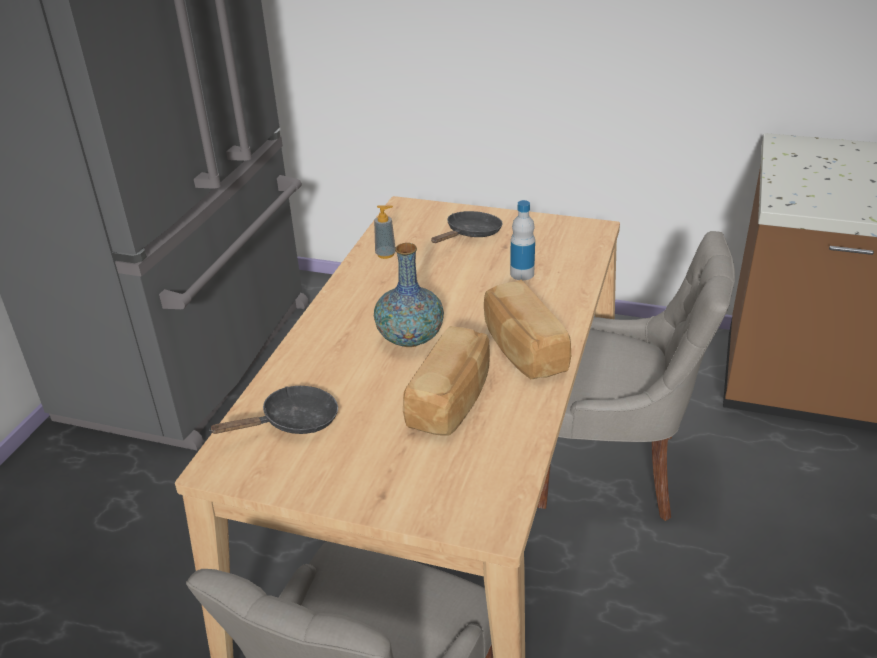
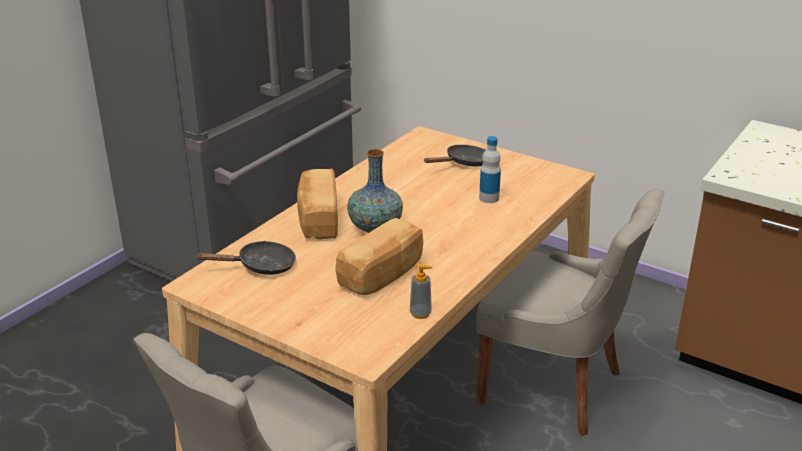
camera: 15 degrees right, 5 degrees down
soap dispenser [374,205,396,259] -> soap dispenser moved to [410,263,433,319]
bread [484,280,571,379] -> bread moved to [297,169,338,239]

